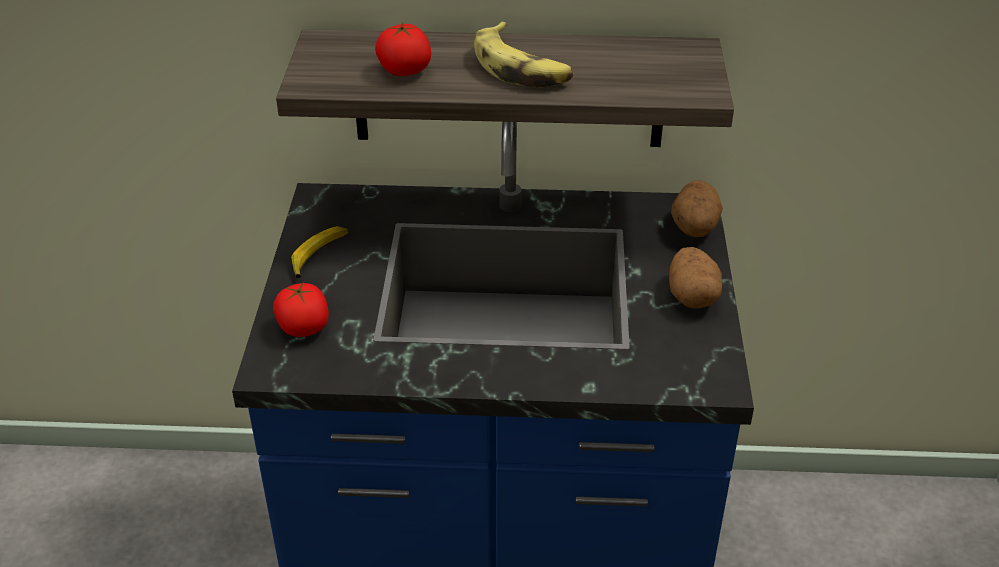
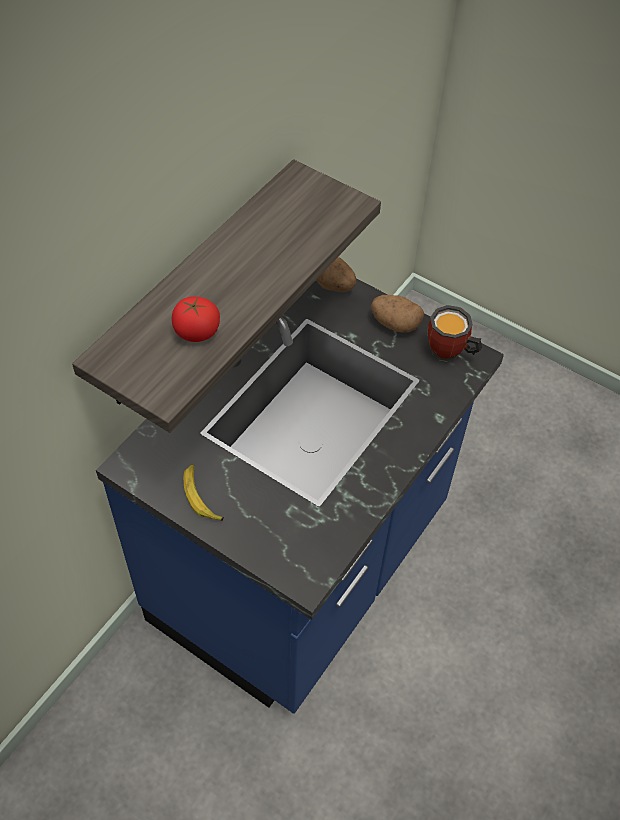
camera: 60 degrees left, 15 degrees up
tomato [273,282,329,337] -> none
banana [474,21,574,87] -> none
none -> mug [428,305,482,362]

